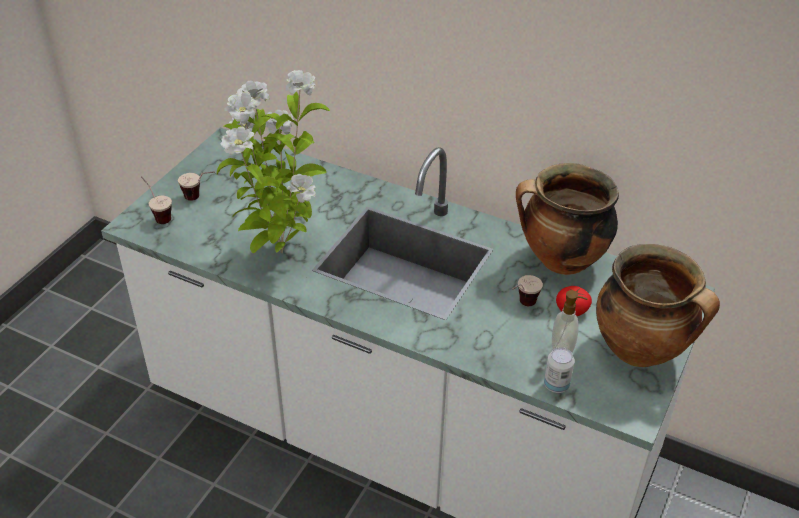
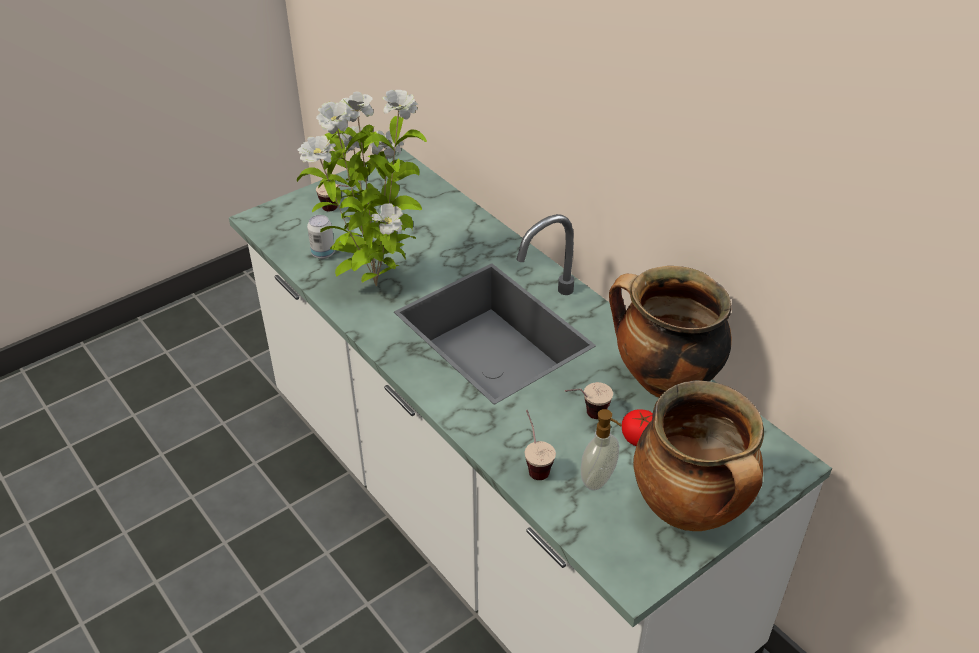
camera: 25 degrees right, 0 degrees up
cup [141,176,172,224] -> cup moved to [525,410,556,480]
can [544,347,575,393] -> can moved to [307,215,335,259]

